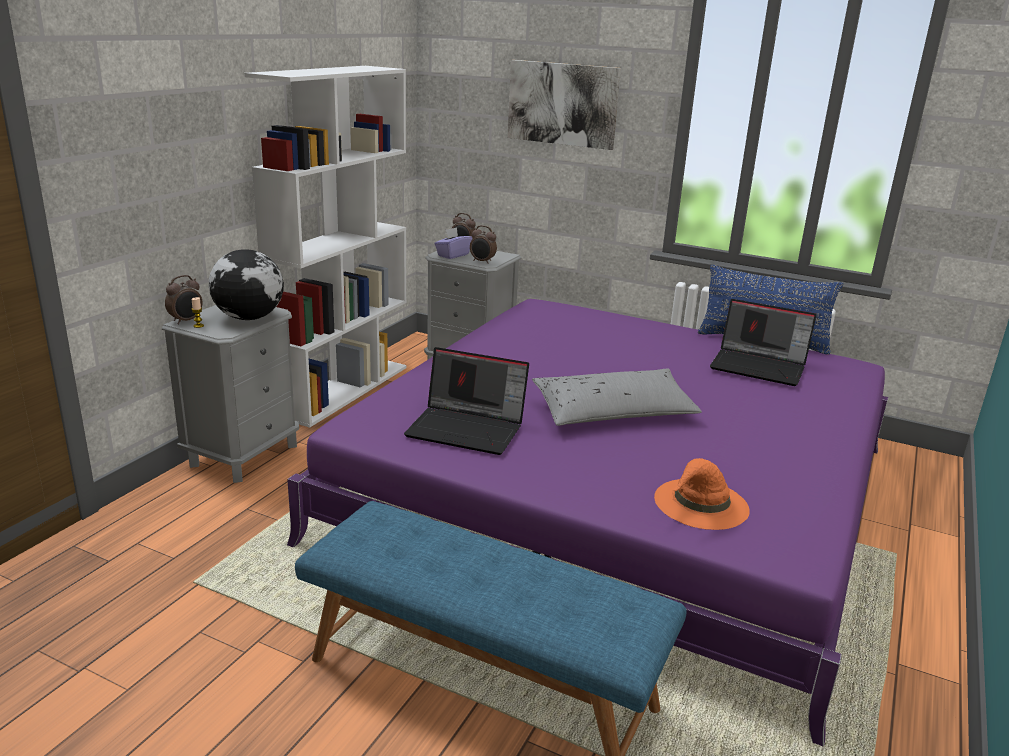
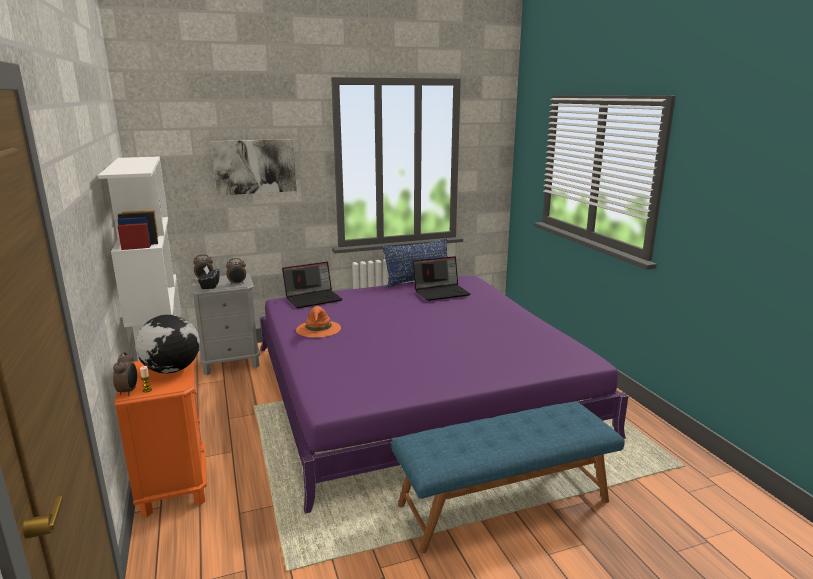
camera: 45 degrees left, 5 degrees down
grey nightstand [162,305,299,483] -> orange nightstand [115,360,207,517]
laptop [404,347,529,455] -> laptop moved to [282,262,342,308]
purple tissue box [434,227,473,259] -> black tissue box [198,266,220,289]
grey pillow [532,369,702,426] -> none
orange hat [654,458,750,530] -> orange hat moved to [296,306,341,338]

